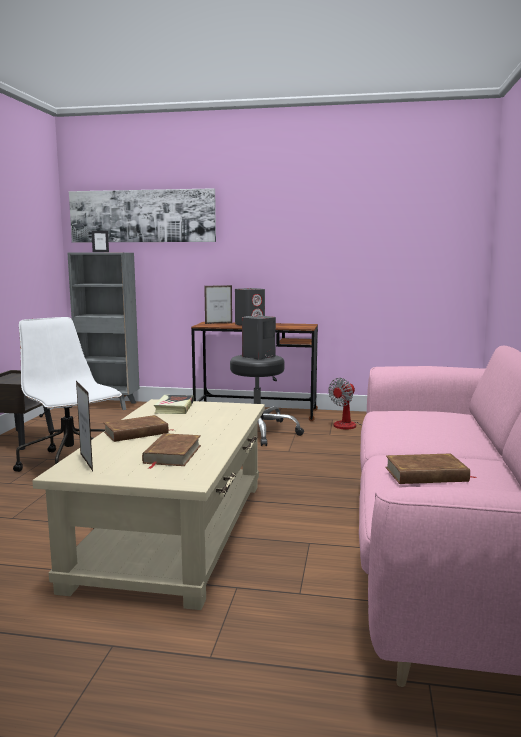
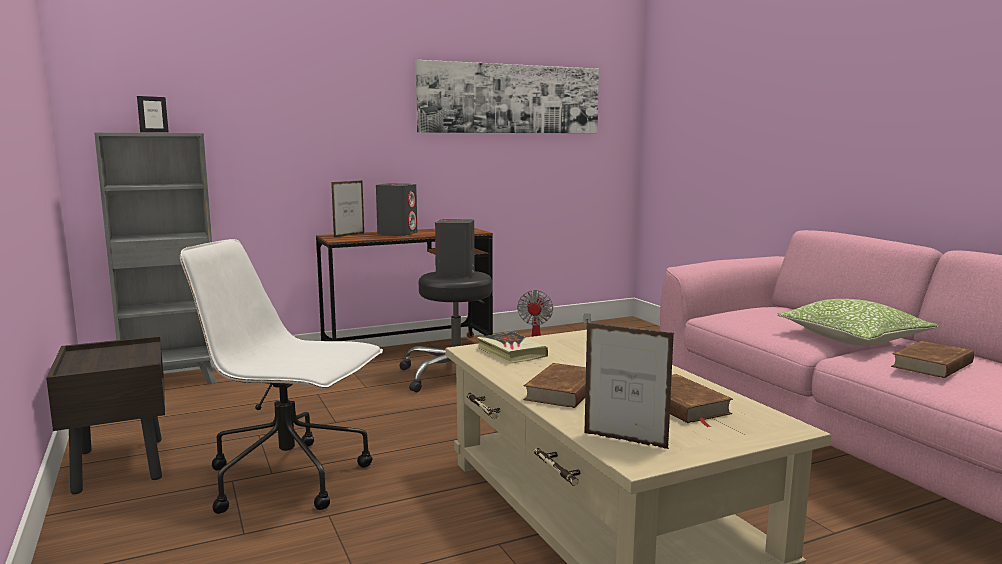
camera: 35 degrees left, 0 degrees up
picture [69,188,216,242] -> picture moved to [416,60,599,134]
none -> pillow [777,299,939,346]

